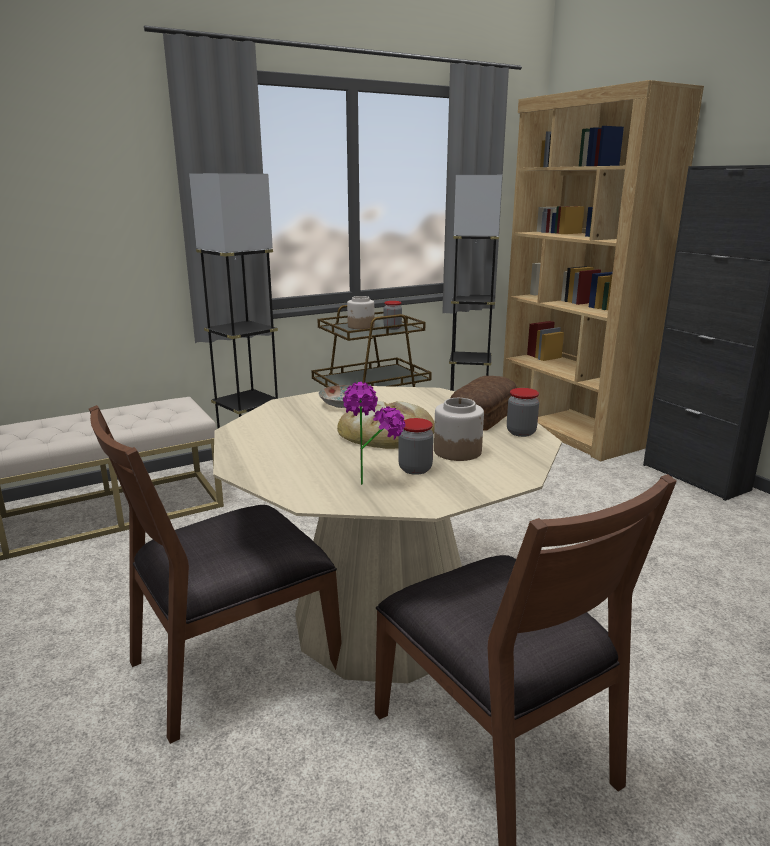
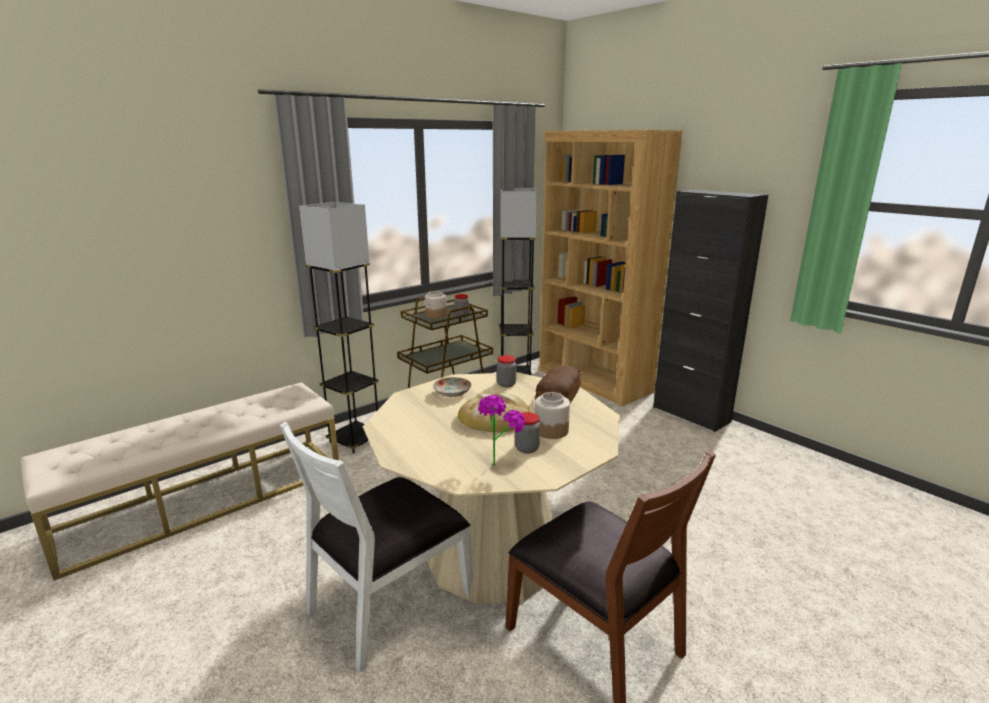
camera: 10 degrees left, 0 degrees up
brown chair [89,405,342,744] -> white chair [280,422,473,672]
jar [507,388,539,437] -> jar moved to [497,355,516,387]

